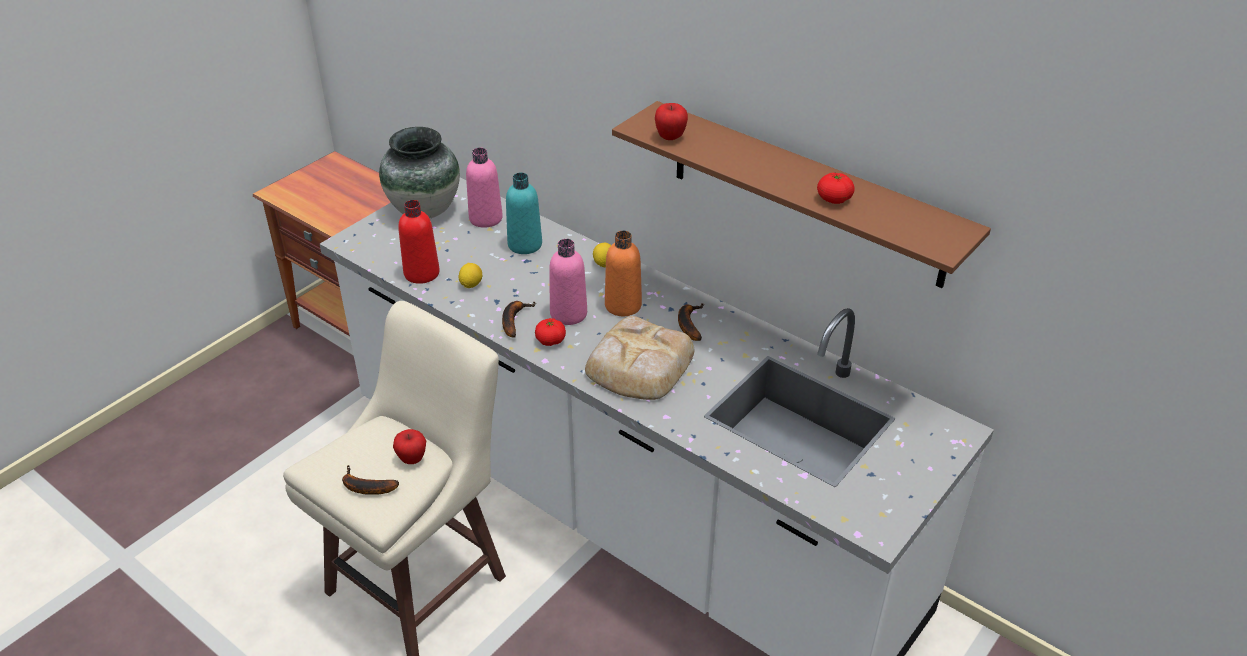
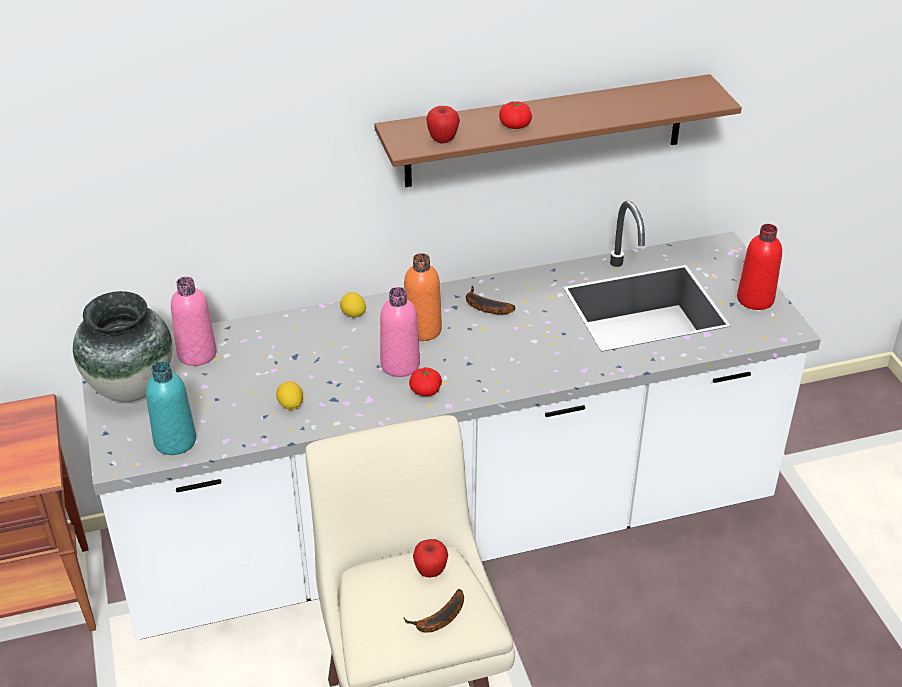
camera: 55 degrees left, 0 degrees up
red bottle [398,200,440,284] -> red bottle moved to [737,224,782,310]
banana [502,301,536,337] -> none
turquoise bottle [506,172,542,254] -> turquoise bottle moved to [146,361,196,455]
bread [585,316,694,400] -> none
tomato [817,172,855,204] -> tomato moved to [499,101,532,129]

